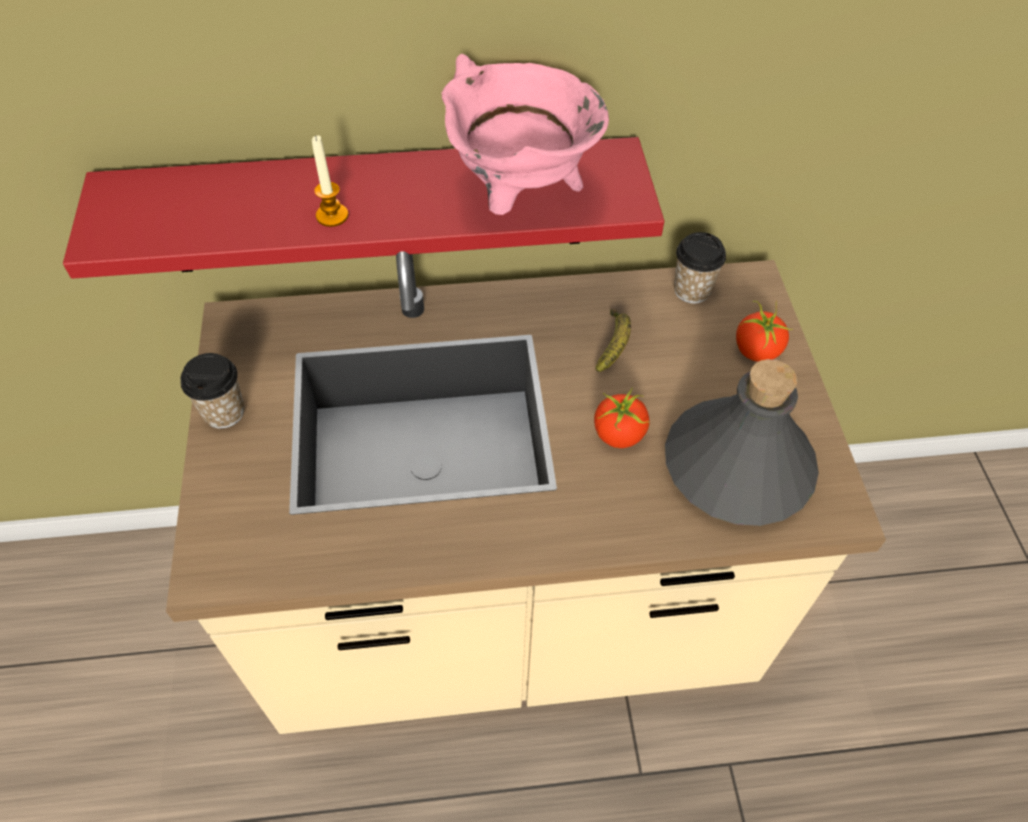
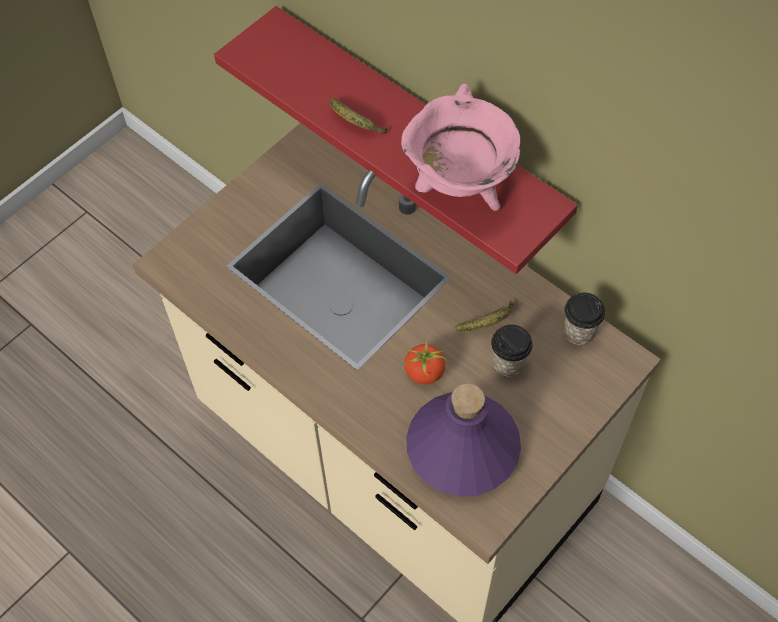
camera: 50 degrees right, 5 degrees up
cup [181,353,244,428] -> cup moved to [491,325,533,377]
candle [312,135,349,227] -> banana [330,98,387,133]
grey bottle [665,359,819,526] -> purple bottle [406,384,521,497]
tomato [736,300,793,361] -> none

